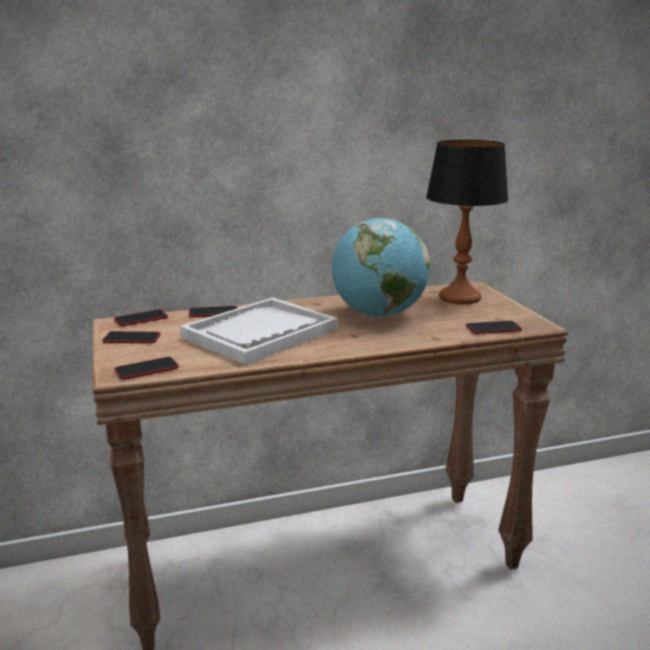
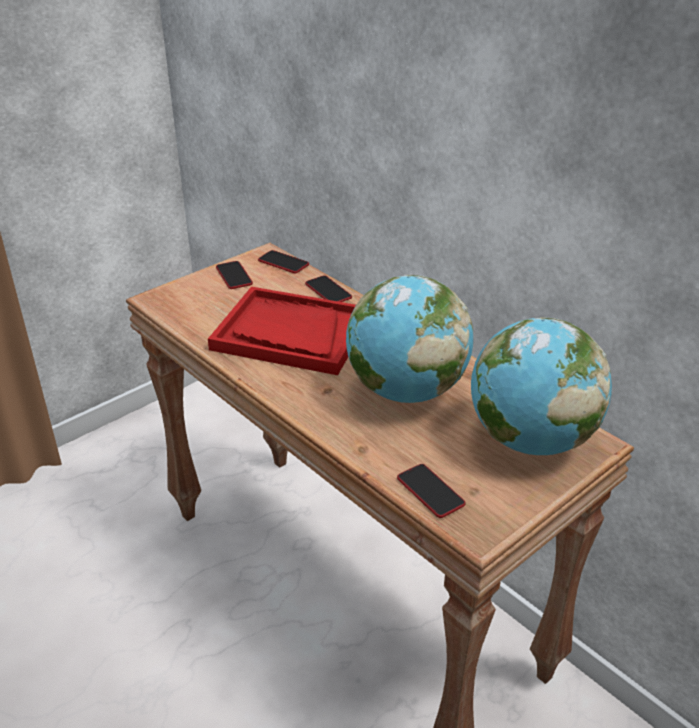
camera: 65 degrees right, 15 degrees up
phone [115,357,179,380] -> none
white tray [180,298,338,365] -> red tray [208,287,356,375]
table lamp [426,140,509,304] -> globe [471,317,612,455]

